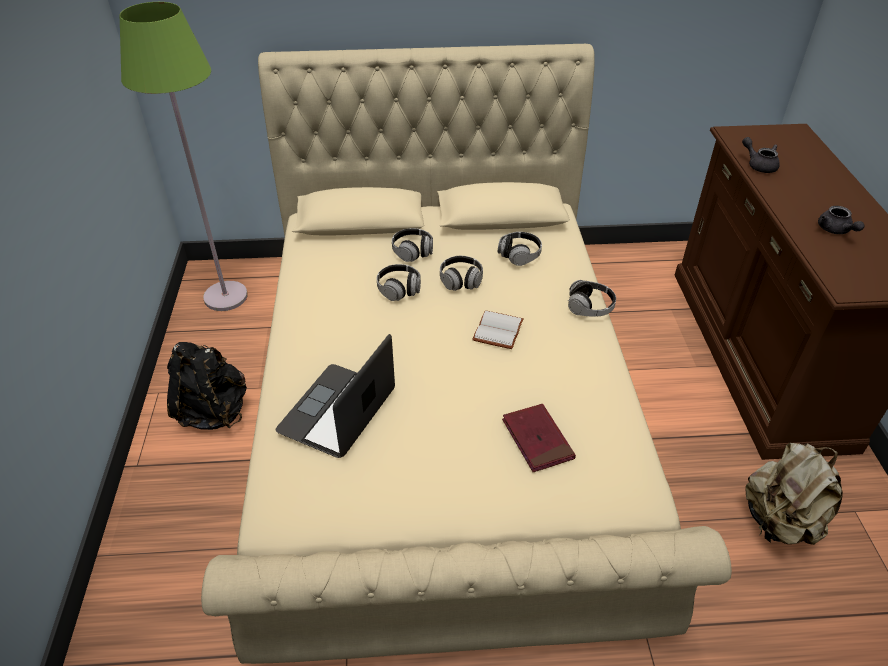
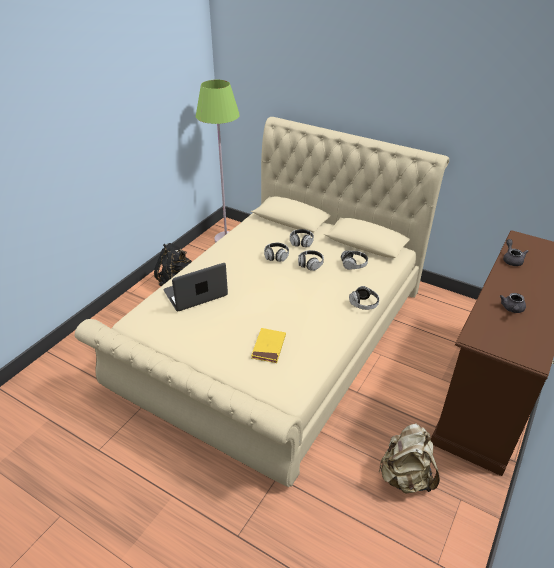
camera: 35 degrees right, 5 degrees down
white book [472,310,524,349] -> none
red book [502,404,576,472] -> yellow book [251,328,286,363]

